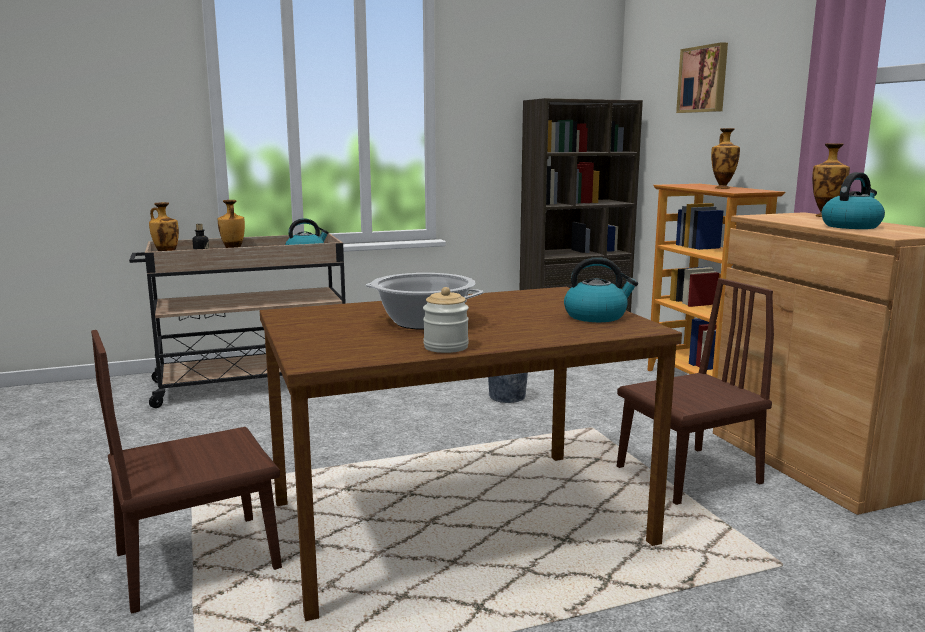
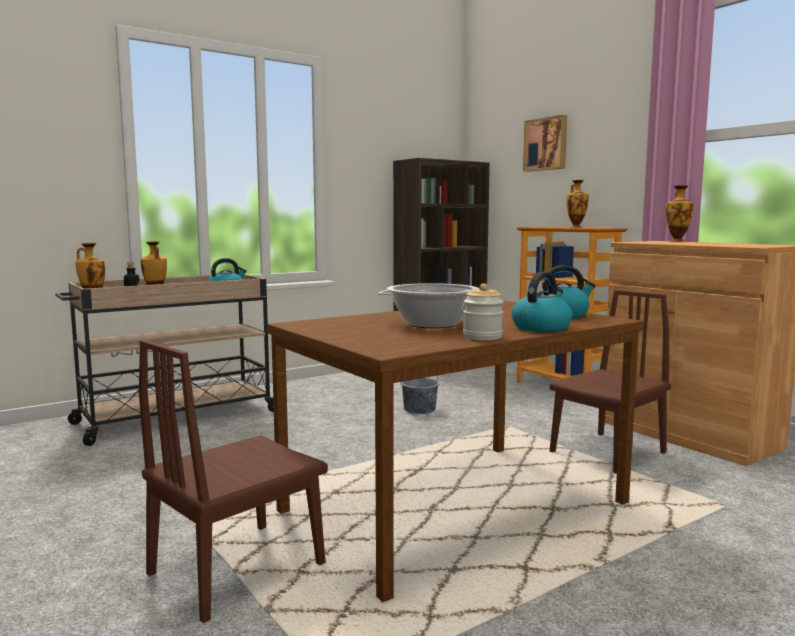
camera: 15 degrees left, 5 degrees down
kettle [822,172,885,229] -> kettle moved to [511,272,572,332]

